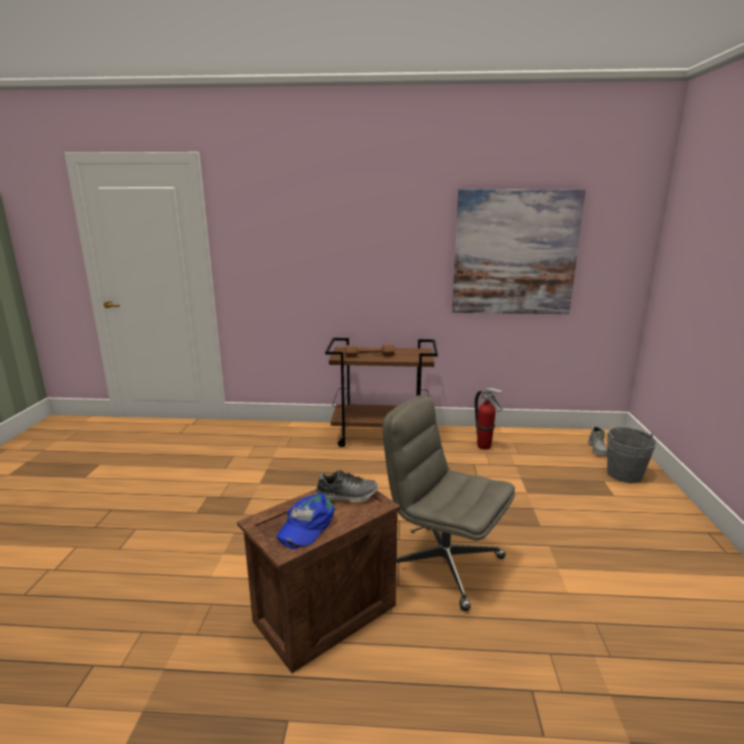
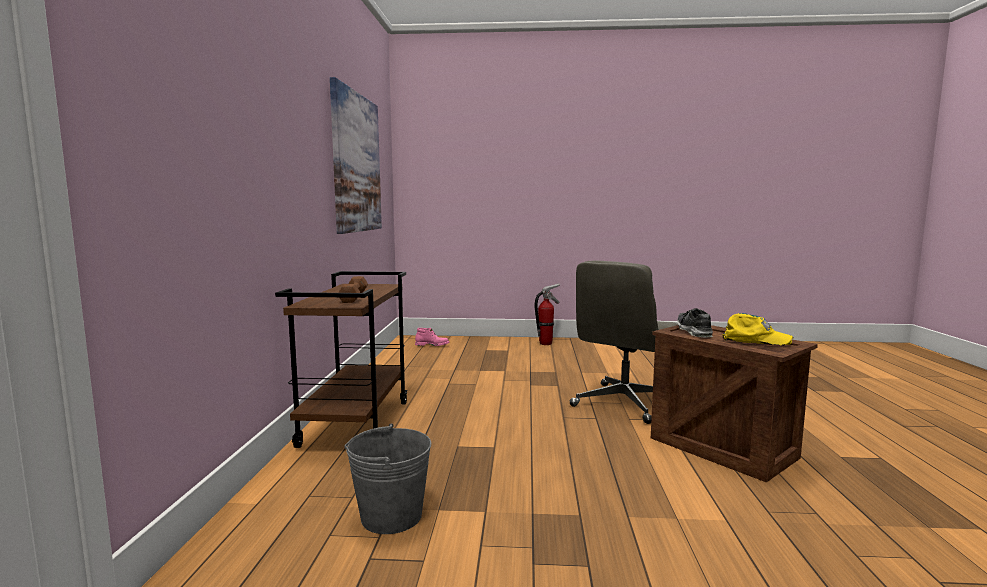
camera: 90 degrees left, 10 degrees down
blue cap [276,493,335,549] -> yellow cap [722,313,794,346]
fire extinguisher [475,388,505,450] -> fire extinguisher moved to [535,284,561,345]
grey boot [588,426,607,456] -> pink boot [415,328,449,346]
grey bucket [607,427,657,483] -> grey bucket moved to [344,424,431,534]

